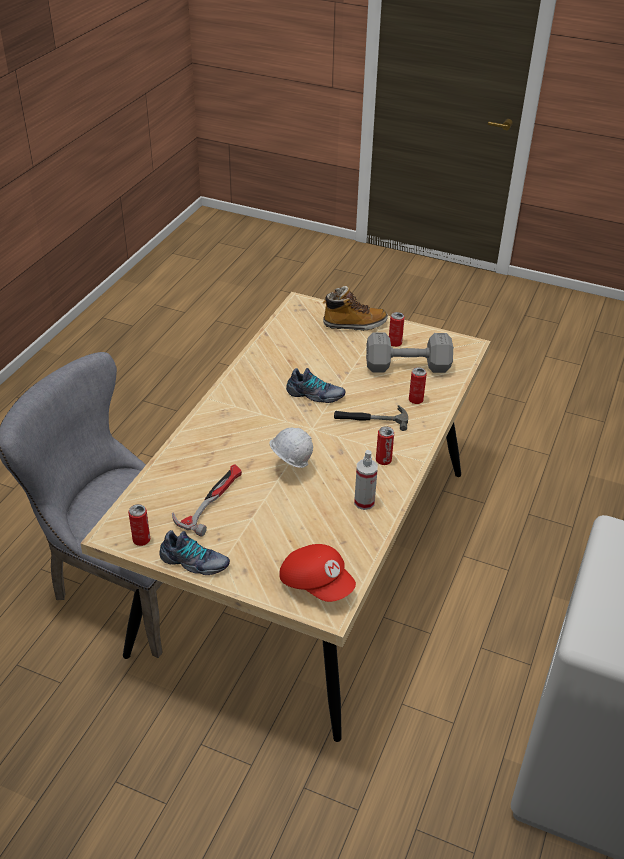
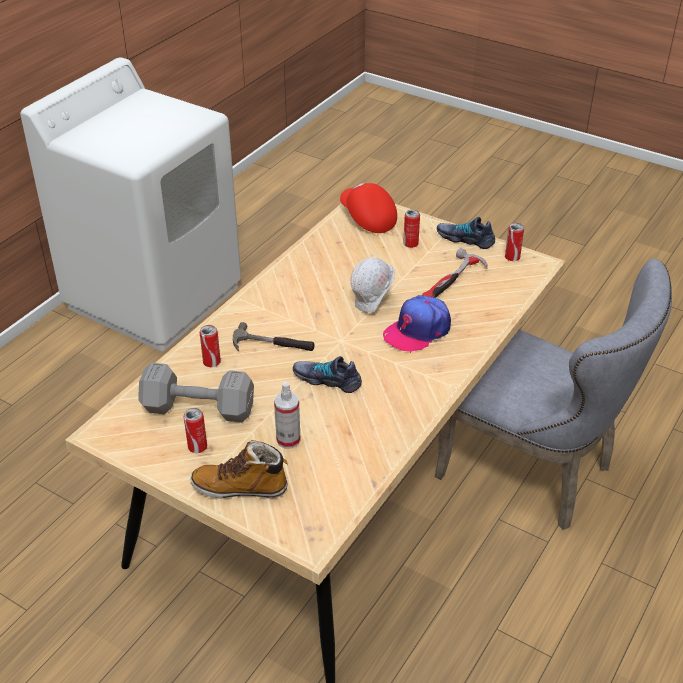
camera: 170 degrees left, 0 degrees up
spray bottle [354,450,378,510] -> spray bottle moved to [274,382,301,449]
can [376,426,394,465] -> can moved to [403,210,420,248]
none -> cap [383,295,451,353]

